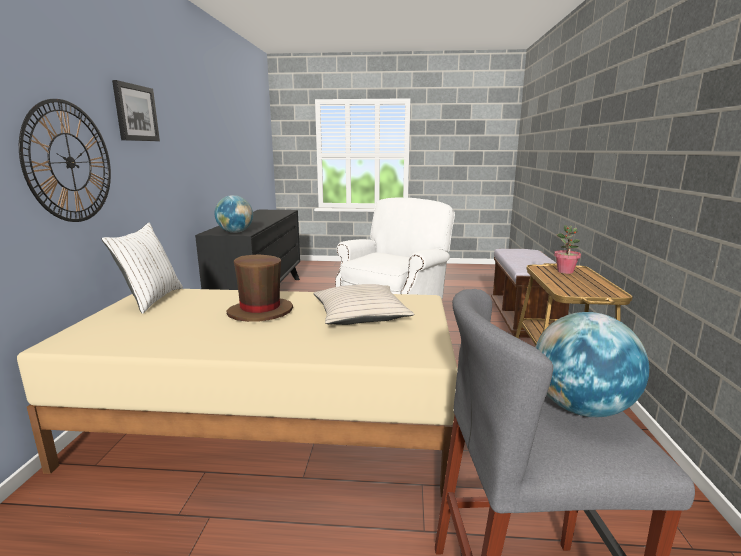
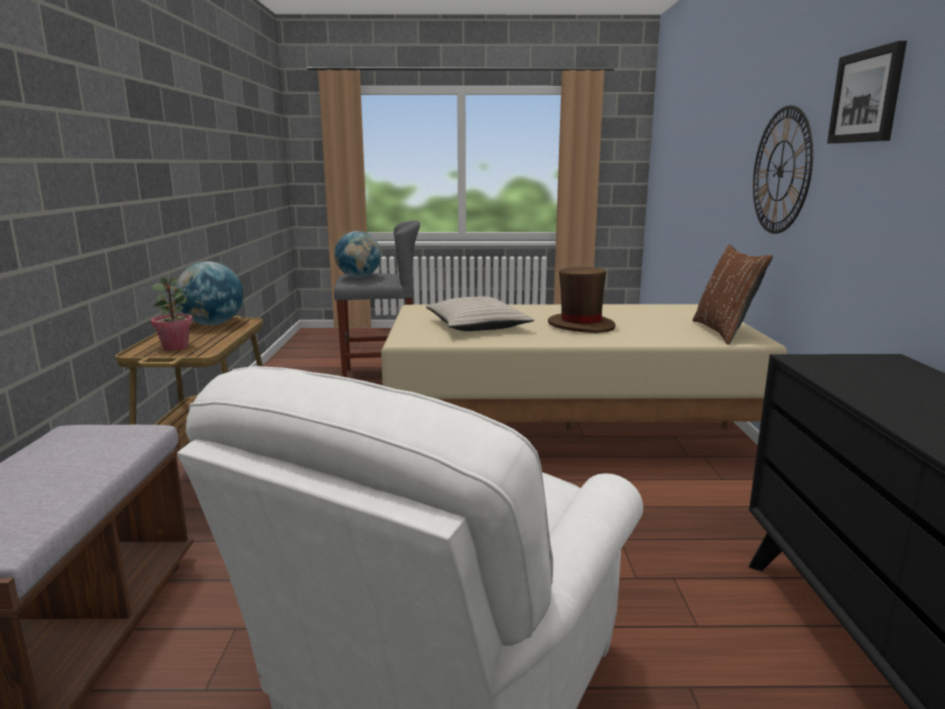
camera: 175 degrees right, 0 degrees up
white pillow [101,223,183,314] -> brown pillow [692,245,773,345]
globe [214,195,253,233] -> globe moved to [175,261,243,325]

